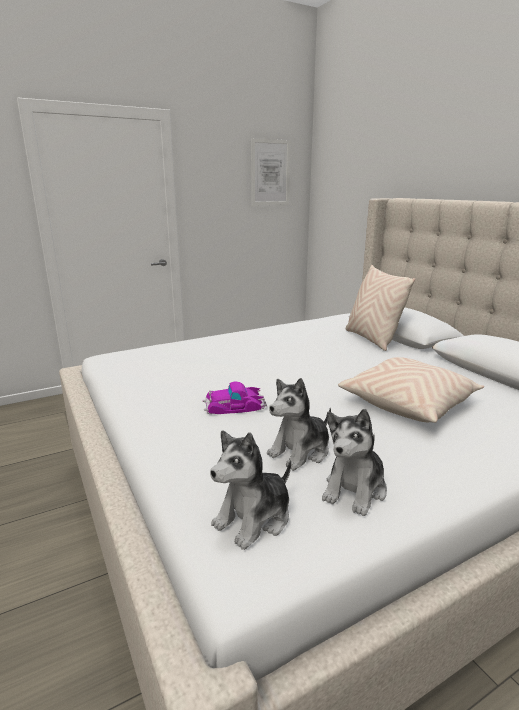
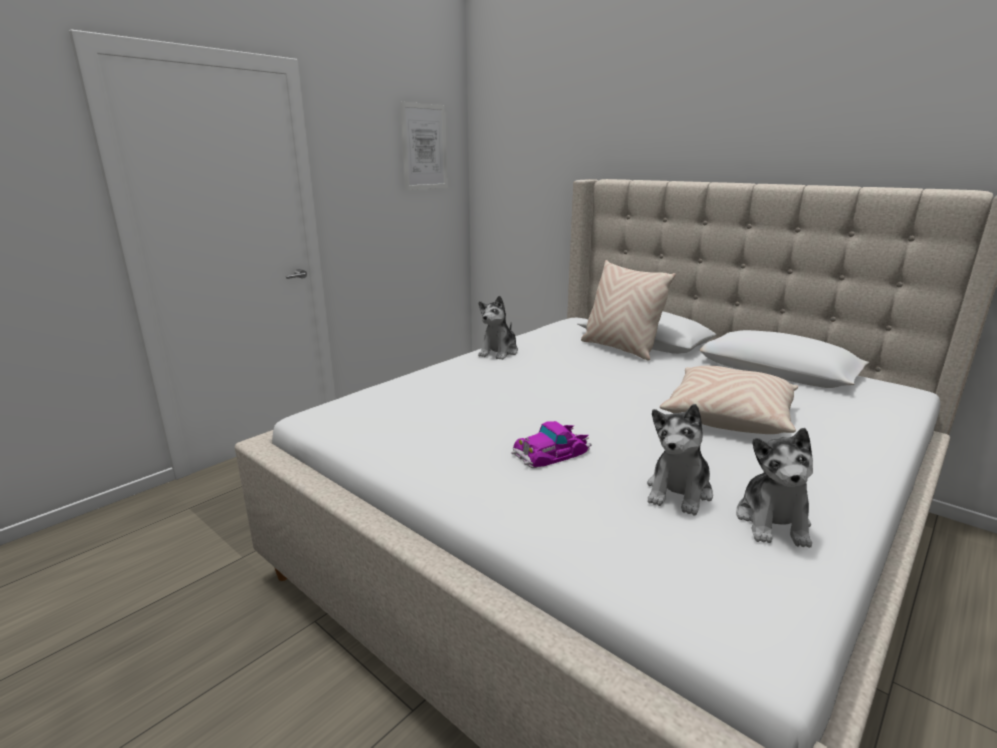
camera: 20 degrees left, 0 degrees up
plush toy [210,430,291,550] -> plush toy moved to [478,296,518,360]

